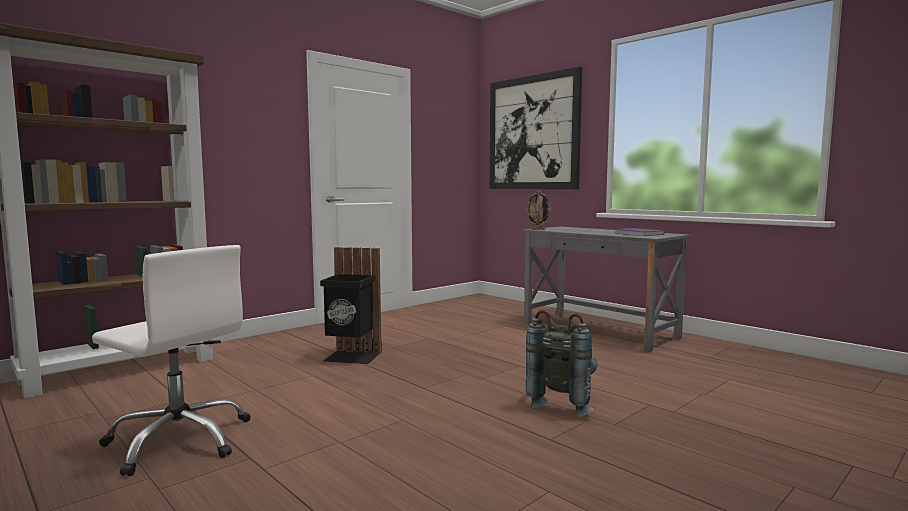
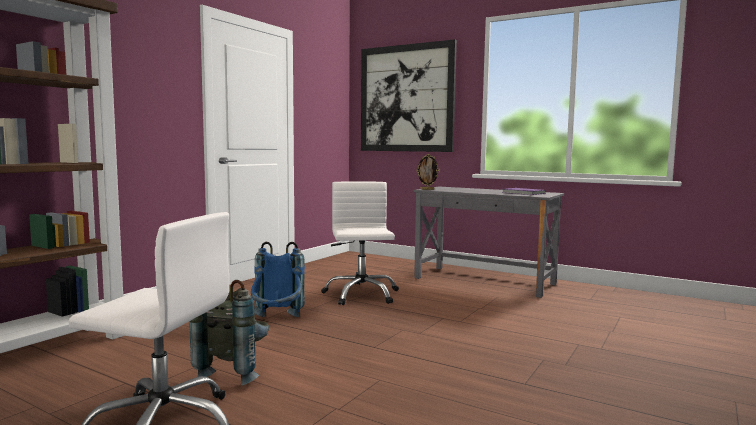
camera: 15 degrees left, 0 degrees up
black trash can [320,247,382,364] -> blue backpack [251,242,305,317]
grey backpack [526,310,597,417] -> grey backpack moved to [189,280,269,386]
none -> white office chair [321,181,399,305]

